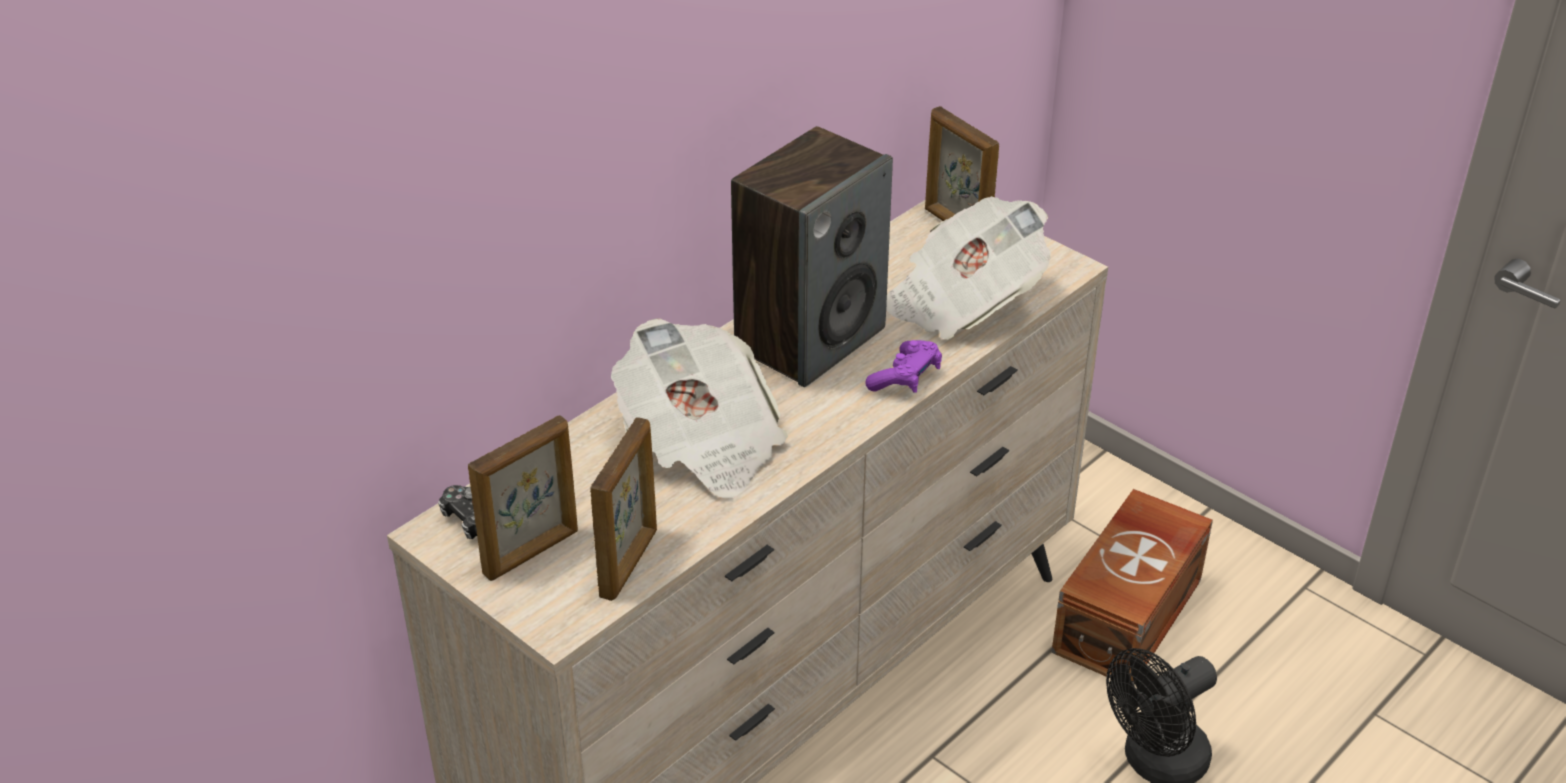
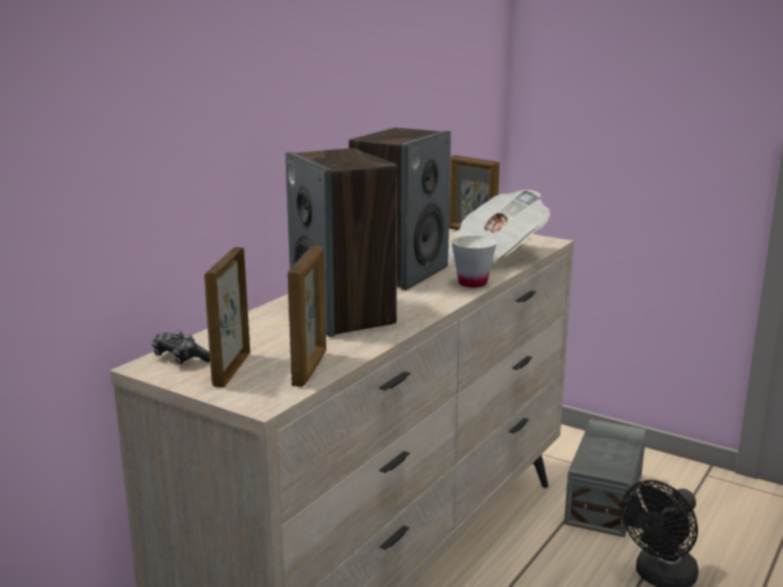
camera: 10 degrees left, 20 degrees down
picture frame [468,415,578,581] -> picture frame turned 150 degrees clockwise [204,247,250,387]
newspaper [611,318,788,498] -> speaker [285,148,397,337]
purple game controller [866,340,942,393] -> white cup [451,236,497,287]
brown storage box [1051,489,1213,685] -> grey storage box [564,419,646,537]

